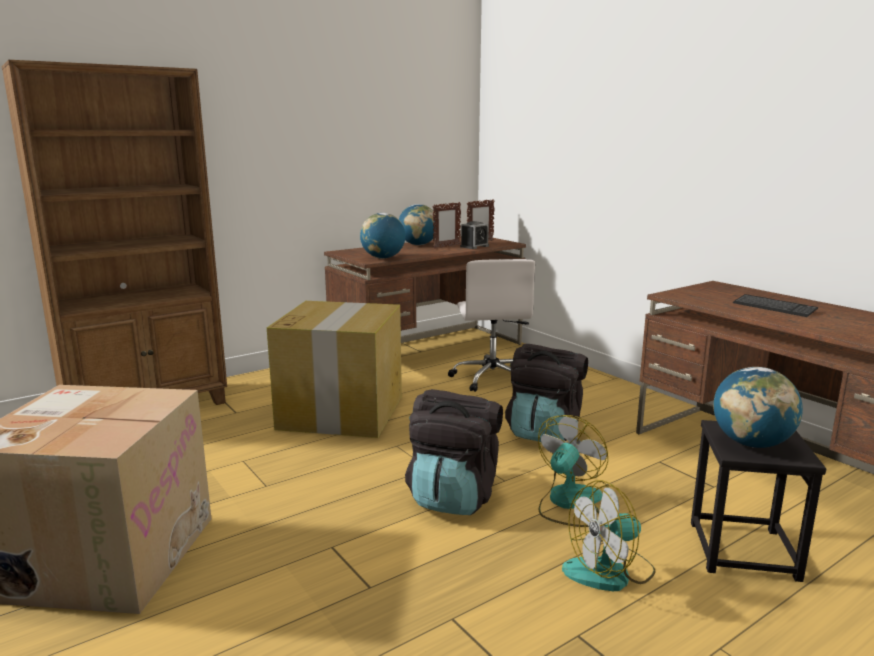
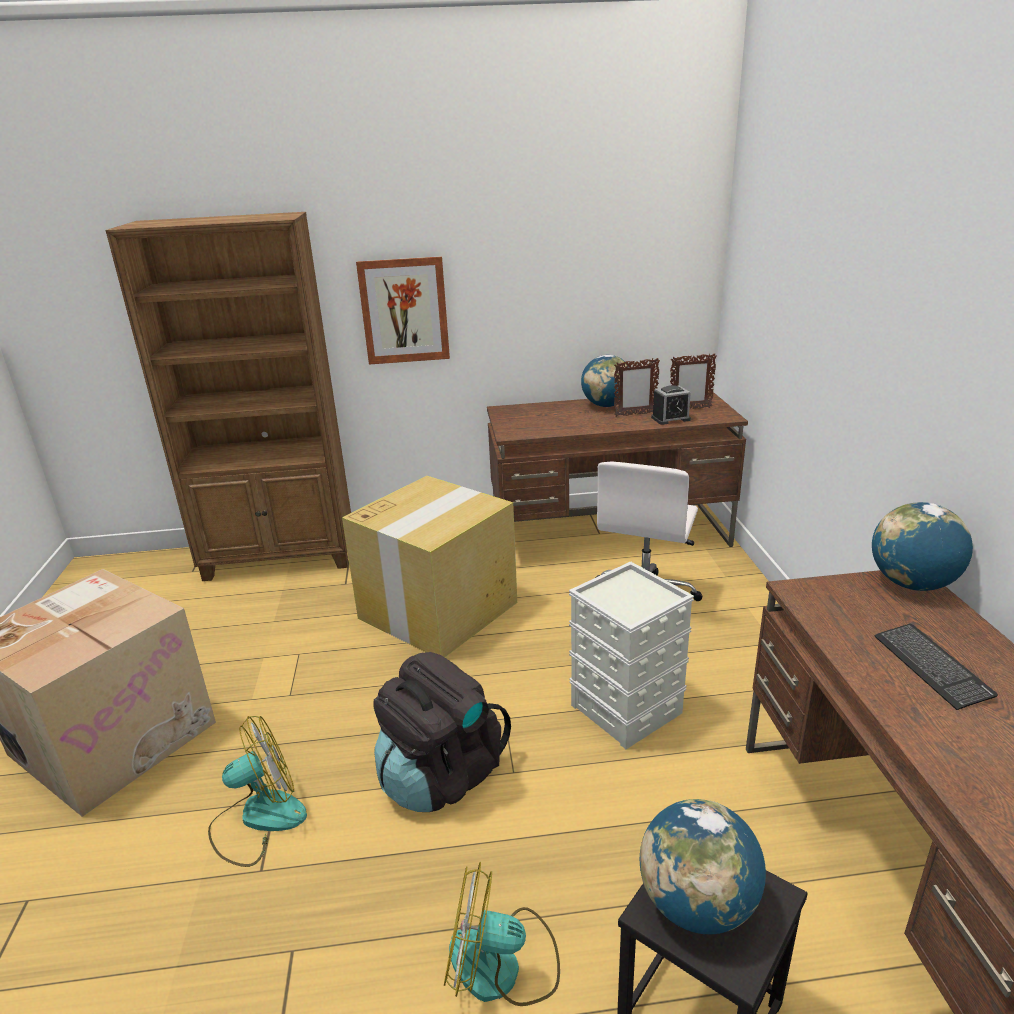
camera: 30 degrees right, 10 degrees up
globe [360,213,405,259] -> globe moved to [872,502,973,591]
black backpack [505,344,588,442] -> grey storage box [569,561,694,749]
fan [538,415,608,527] -> fan moved to [208,716,307,867]
none -> picture [356,256,450,365]

